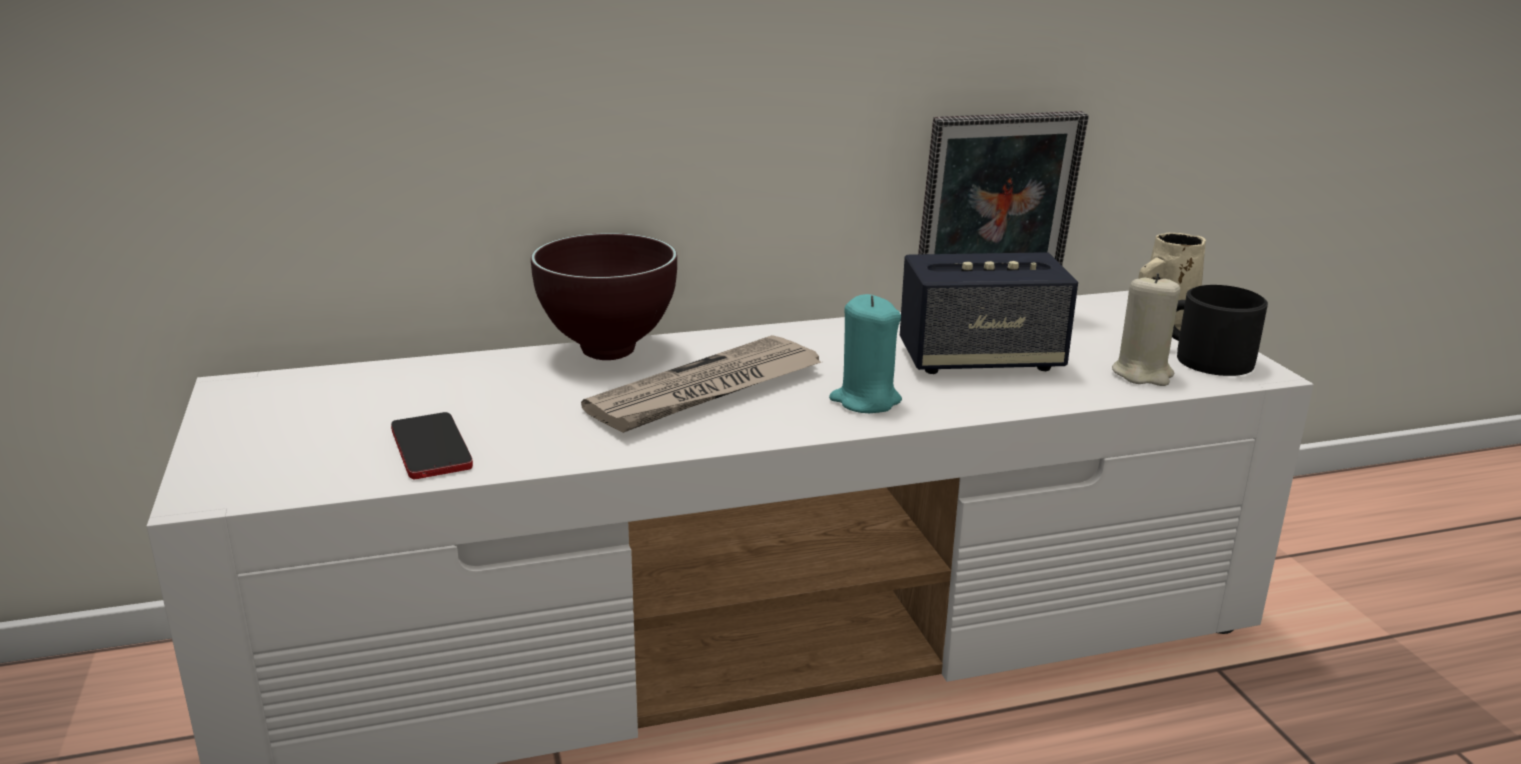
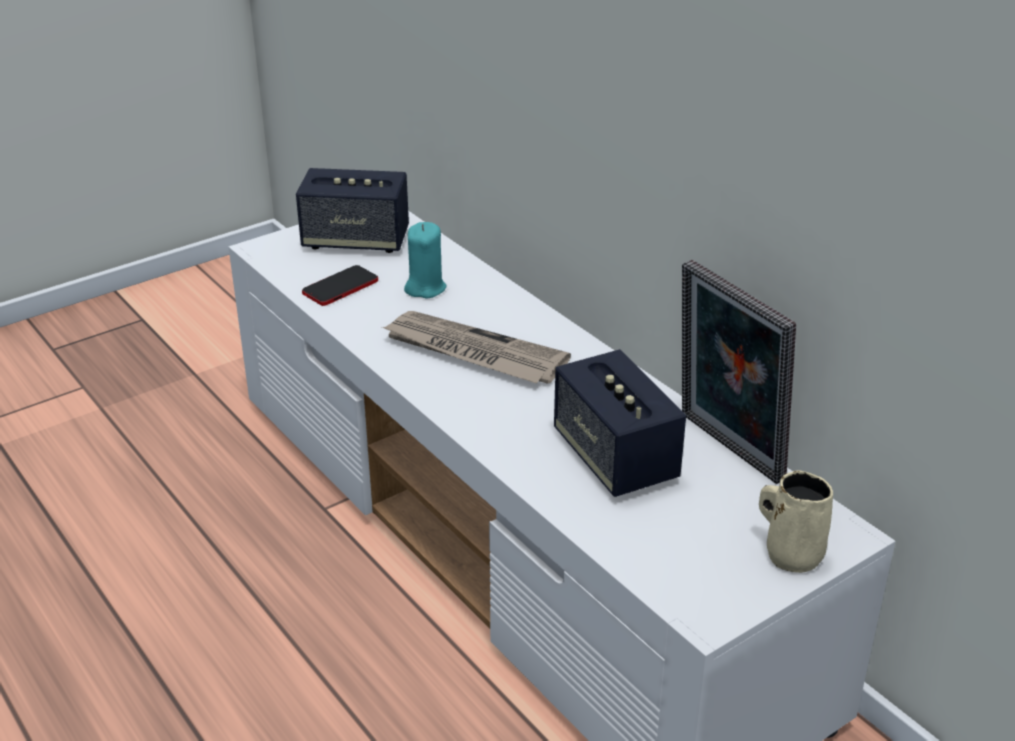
camera: 70 degrees right, 10 degrees up
brown bowl [531,233,677,360] -> none
turquoise candle [829,294,902,413] -> turquoise candle moved to [404,222,447,298]
beige candle [1112,273,1180,386] -> none
black mug [1172,285,1268,376] -> none
none -> speaker [296,168,409,253]

